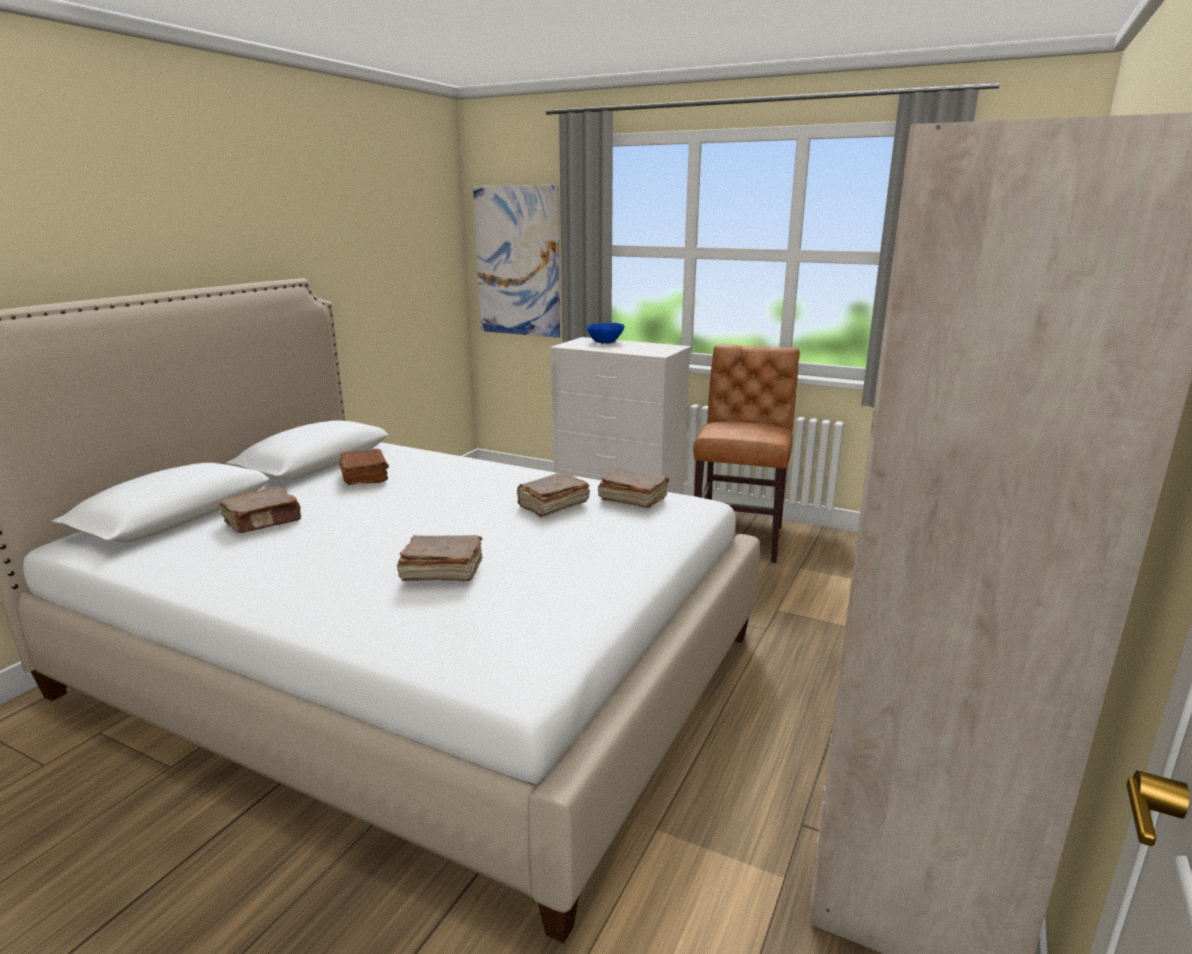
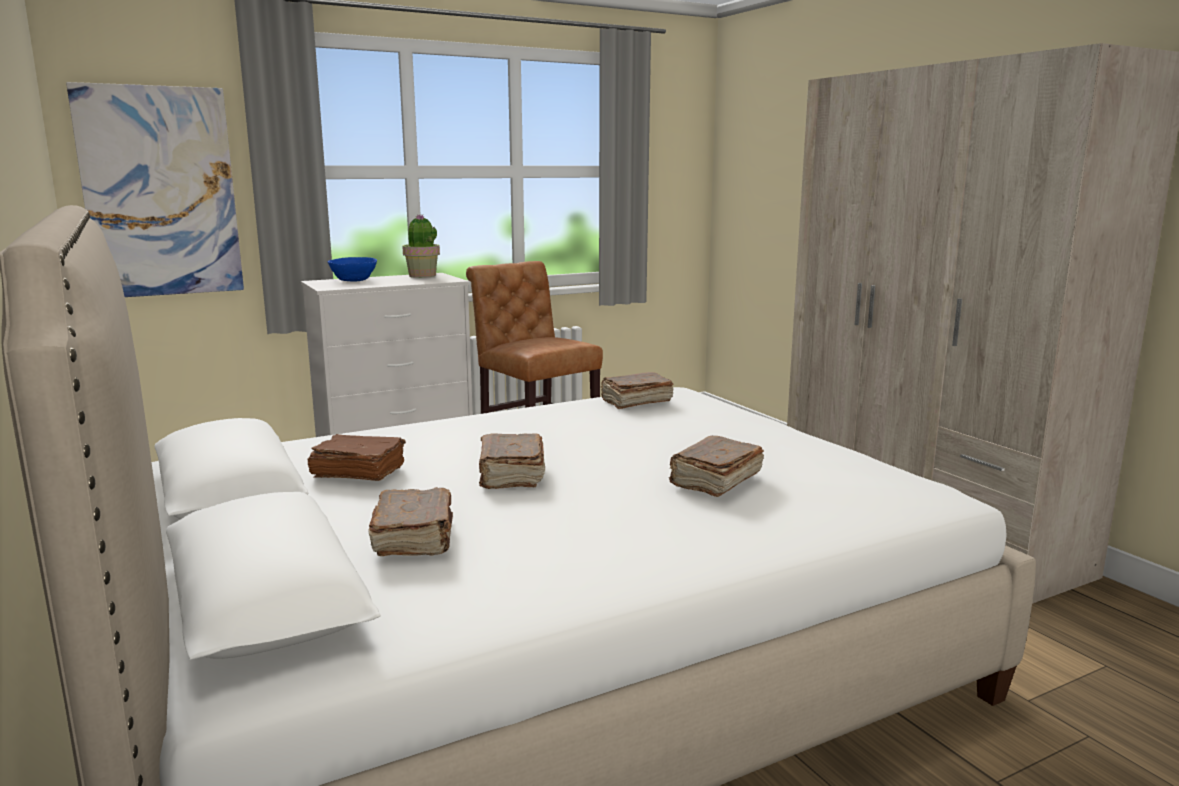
camera: 55 degrees left, 5 degrees down
brown book [516,472,590,517] -> brown book moved to [479,433,545,489]
none -> potted plant [402,215,440,278]

